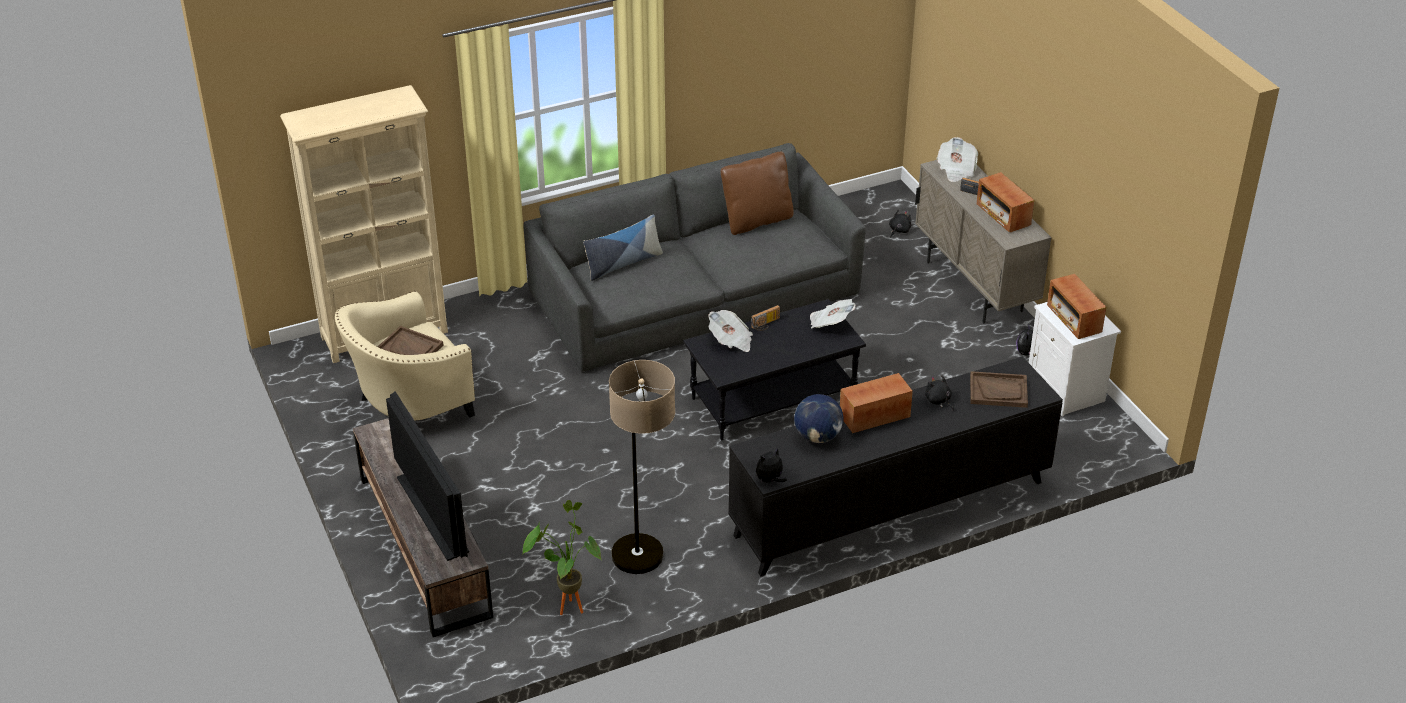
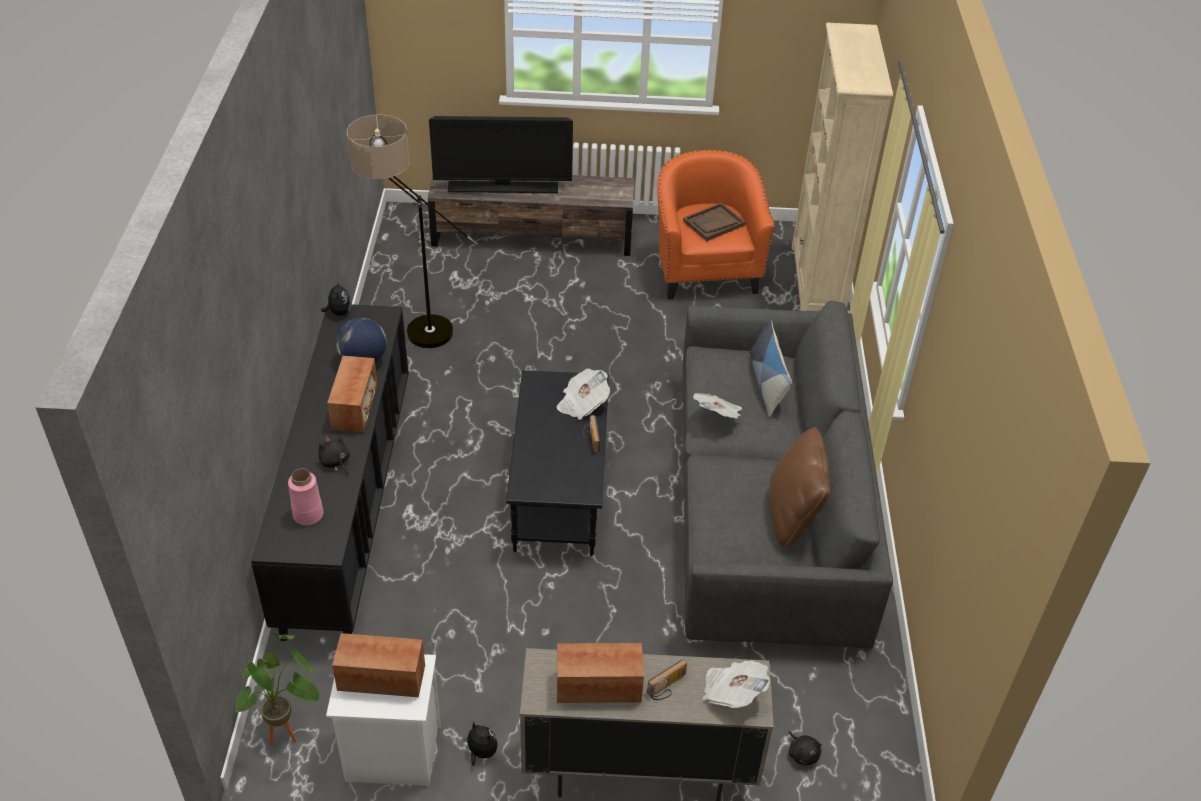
camera: 115 degrees right, 5 degrees up
beige armchair [335,291,475,421] -> orange armchair [657,150,775,299]
potted plant [522,500,602,615] -> potted plant moved to [235,631,320,746]
newspaper [810,299,855,328] -> newspaper moved to [693,393,742,419]
black plush toy [925,375,954,411] -> black plush toy turned 120 degrees counterclockwise [318,435,350,475]
brown tray [970,371,1028,408] -> pink vase [288,469,324,525]

